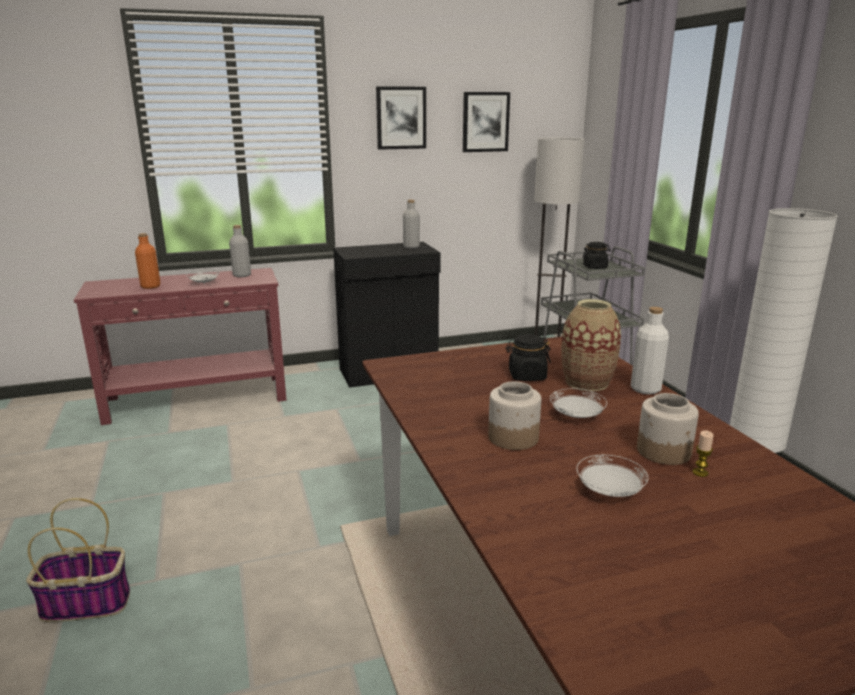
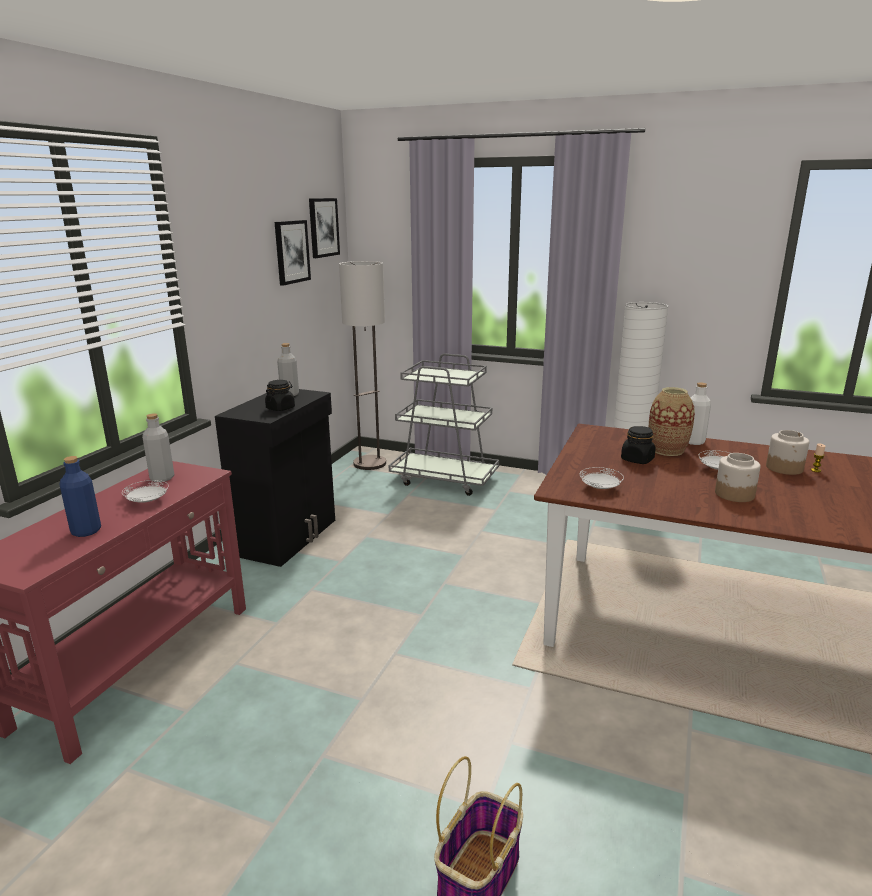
camera: 50 degrees left, 0 degrees up
orange bottle [135,233,161,289] -> blue bottle [60,456,101,537]
picture [376,86,426,150] -> picture moved to [309,198,340,258]
white plate [577,455,648,497] -> white plate moved to [580,467,624,489]
black jar [582,242,611,269] -> black jar moved to [265,380,295,411]

